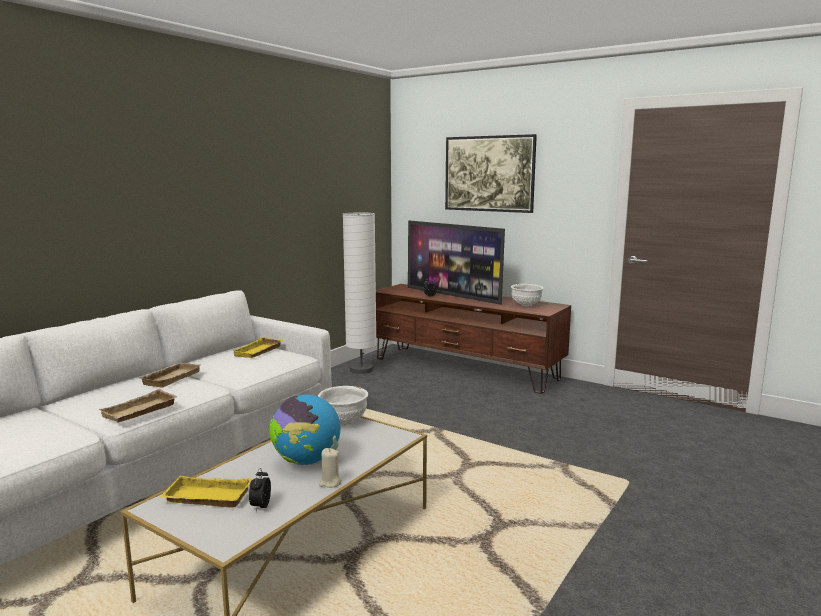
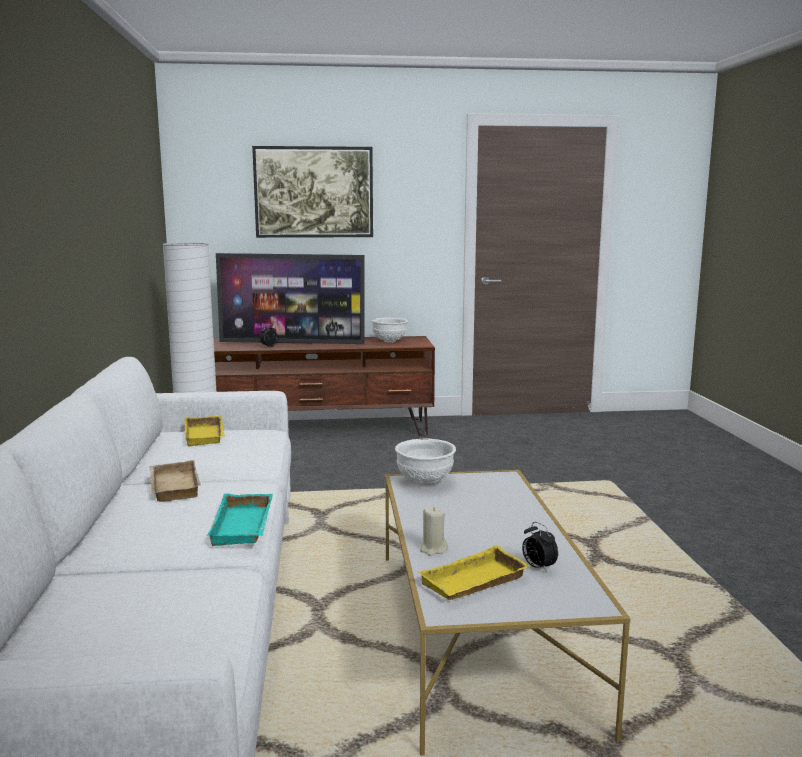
camera: 40 degrees left, 0 degrees up
beige tray [98,389,178,422] -> turquoise tray [207,493,273,546]
globe [269,395,340,465] -> none
beige candle [319,448,342,488] -> beige candle moved to [420,508,448,556]

